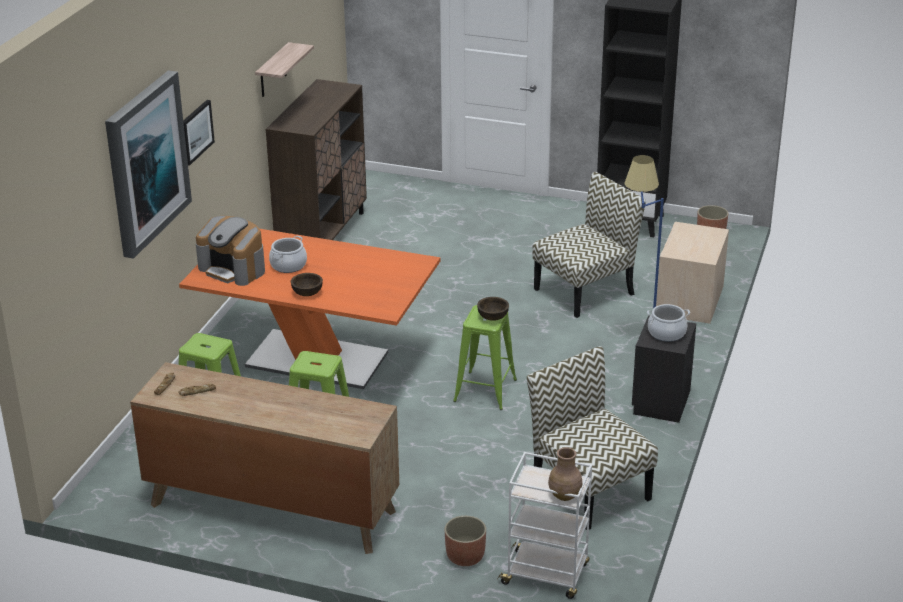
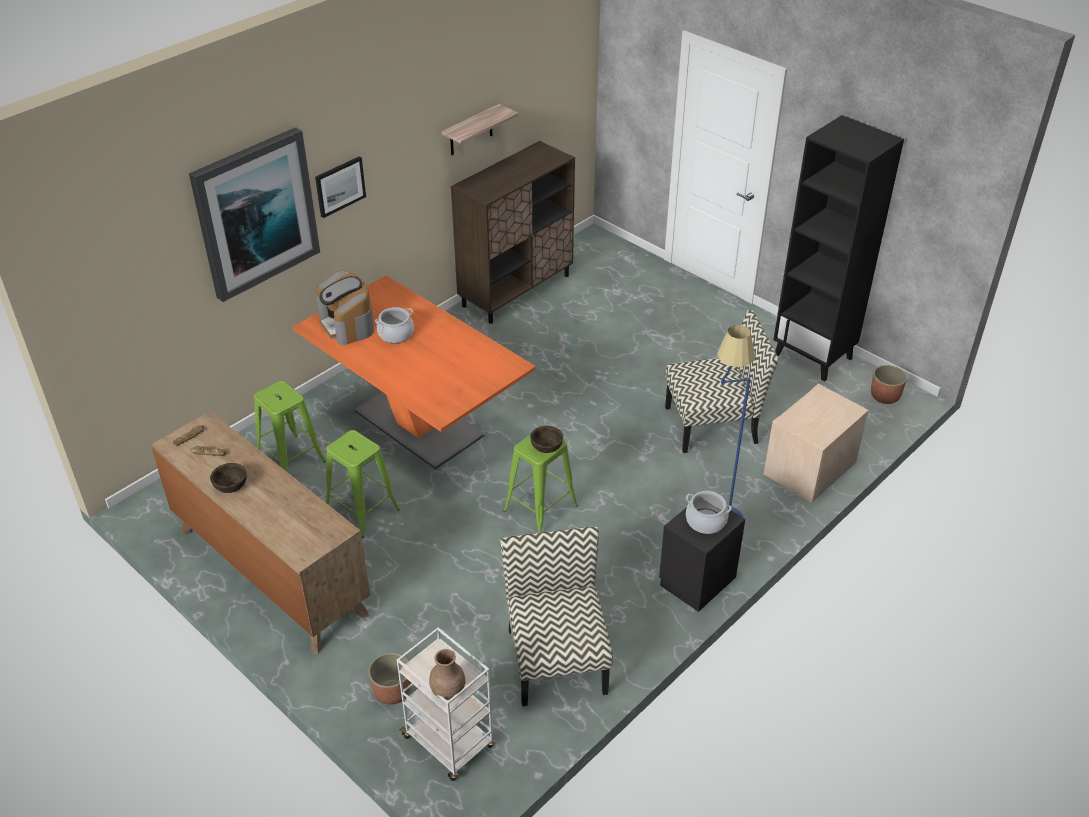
camera: 25 degrees right, 10 degrees up
brown bowl [291,273,323,296] -> brown bowl moved to [210,463,247,493]

